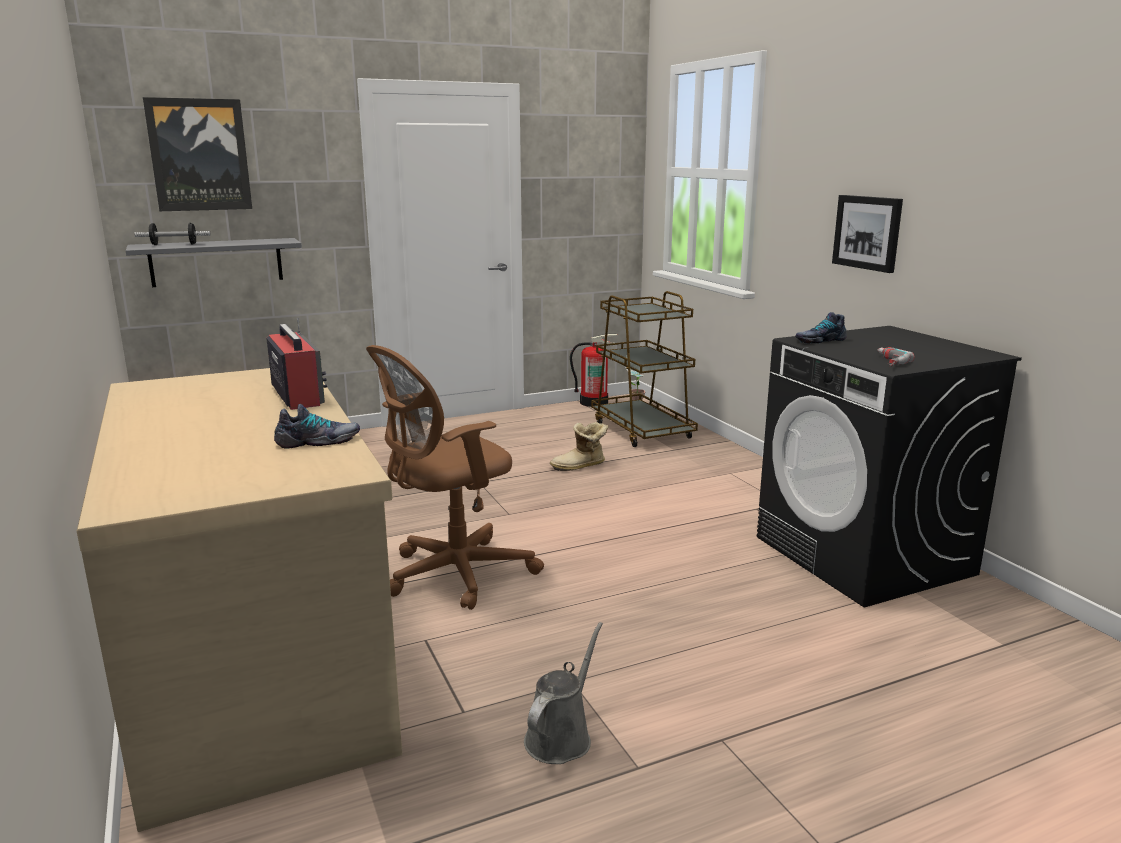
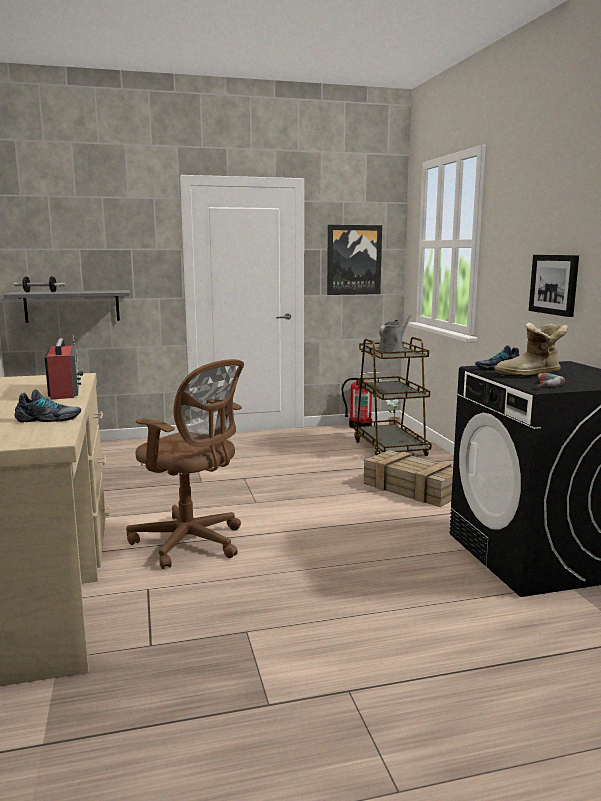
camera: 10 degrees right, 5 degrees down
picture [143,97,252,211] -> picture moved to [327,225,382,295]
brown office chair [366,345,544,610] -> brown office chair turned 120 degrees counterclockwise [126,359,244,569]
grey watering can [524,622,603,764] -> grey watering can moved to [378,315,412,354]
boot [550,422,608,471] -> boot moved to [494,323,568,376]
none -> crate [364,450,453,507]

